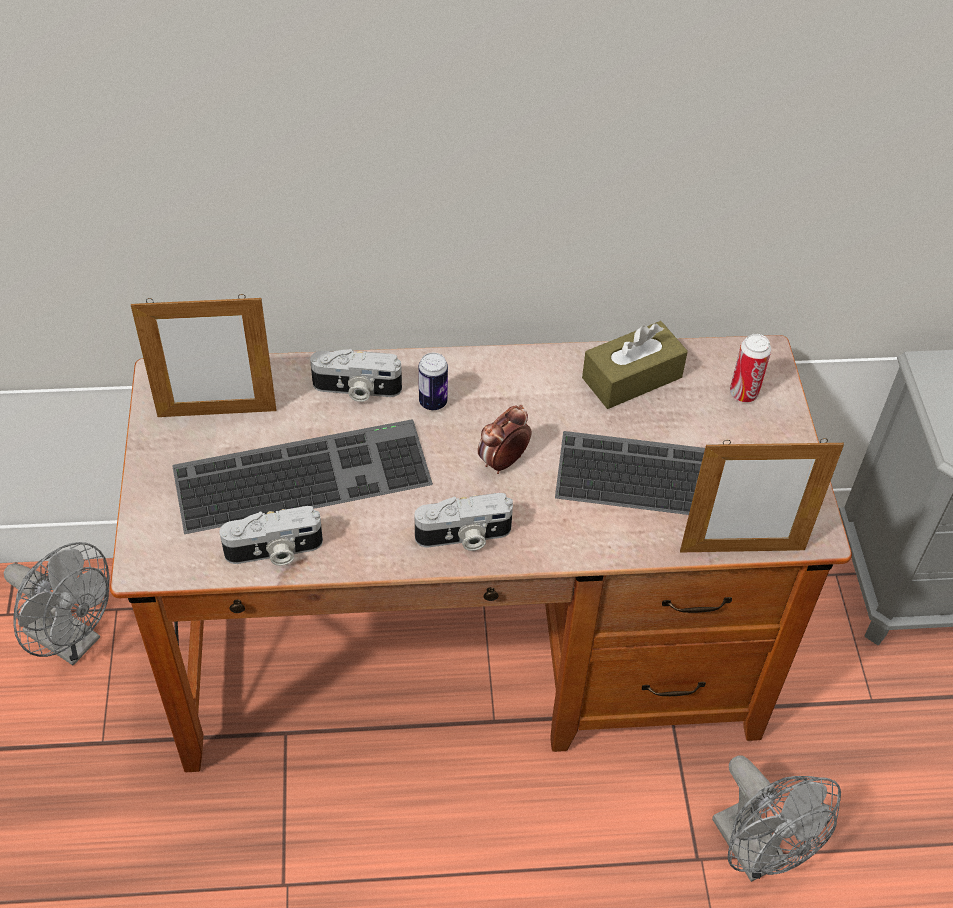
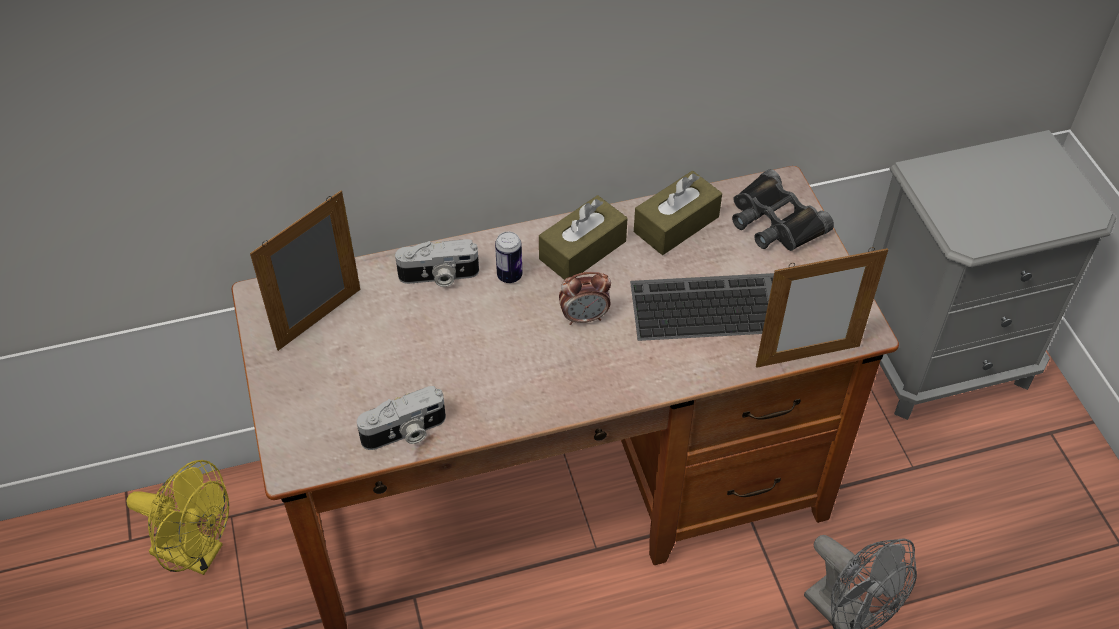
camera: 10 degrees left, 0 degrees up
grey fan [4,542,110,666] -> yellow fan [126,460,229,575]
picture frame [131,294,277,417] -> picture frame turned 150 degrees clockwise [250,190,360,351]
keyboard [172,419,433,534] -> none
camera [415,493,513,551] -> none
alarm clock [478,405,532,474] -> alarm clock turned 135 degrees counterclockwise [559,272,611,325]
can [730,334,771,402] -> black binoculars [732,169,834,251]
none -> brown tissue box [539,195,627,280]

